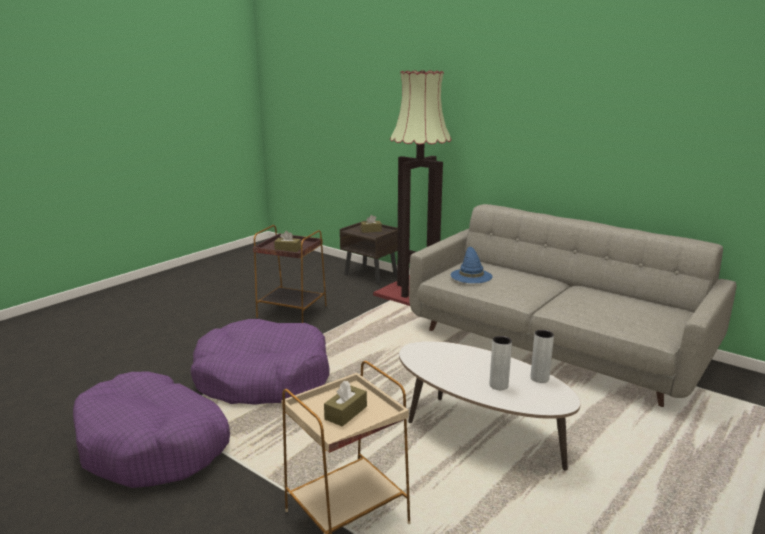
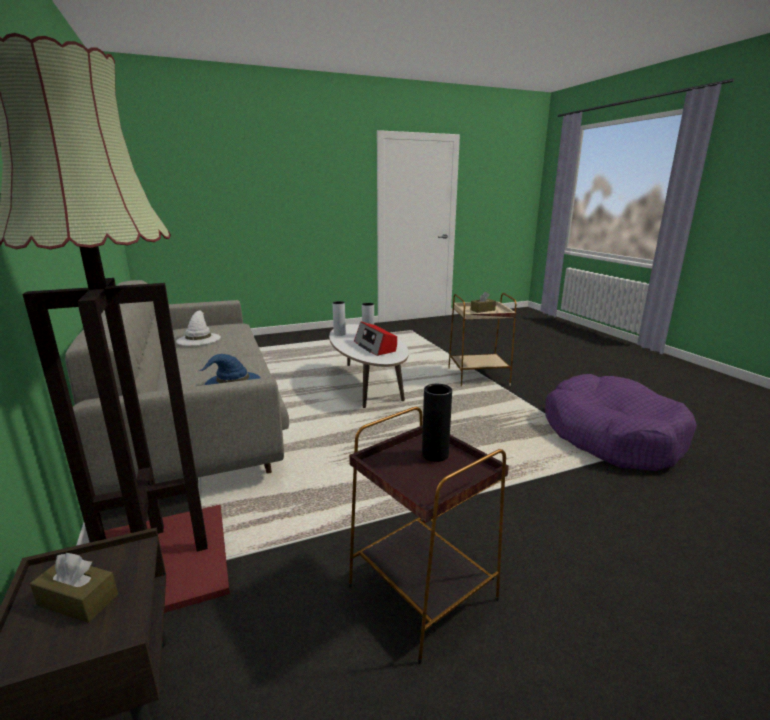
camera: 150 degrees left, 0 degrees up
purple dog bed [190,319,330,405] -> none
brown tissue box [274,231,301,252] -> black vase [422,384,452,462]
none -> white hat [176,311,221,346]
none -> radio [354,322,397,356]

